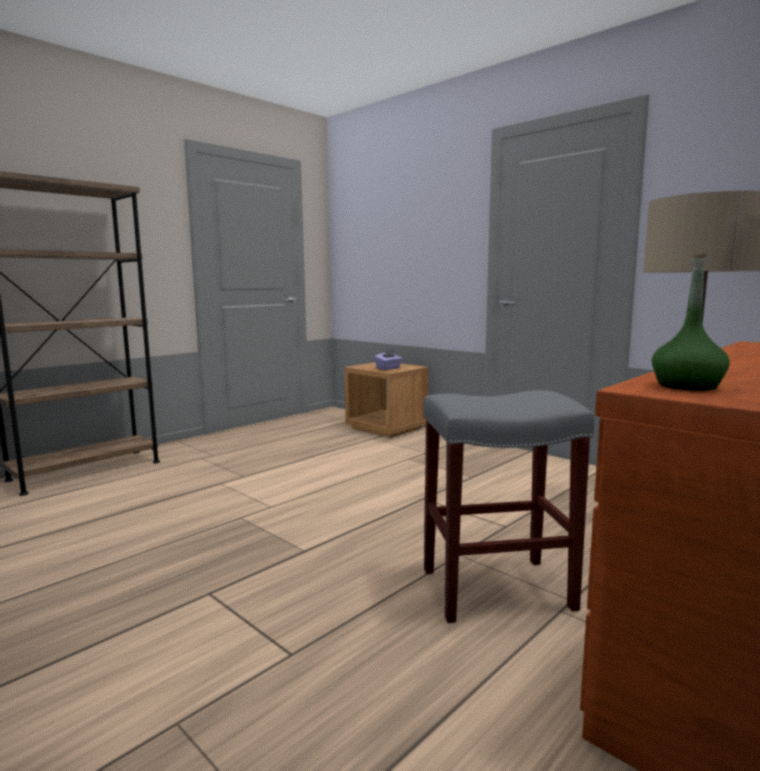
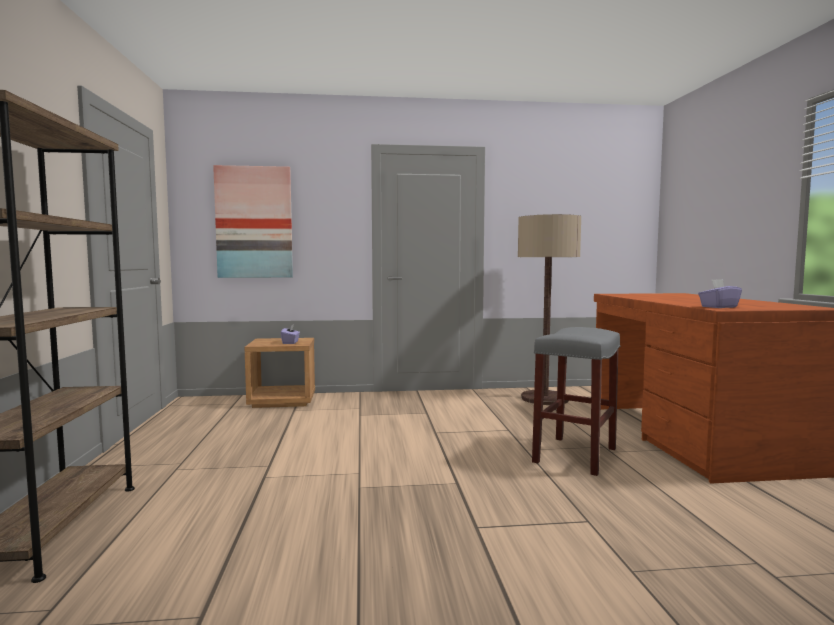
camera: 50 degrees left, 5 degrees down
green bottle [652,253,730,391] -> purple tissue box [698,279,742,308]
none -> picture [213,165,293,278]

